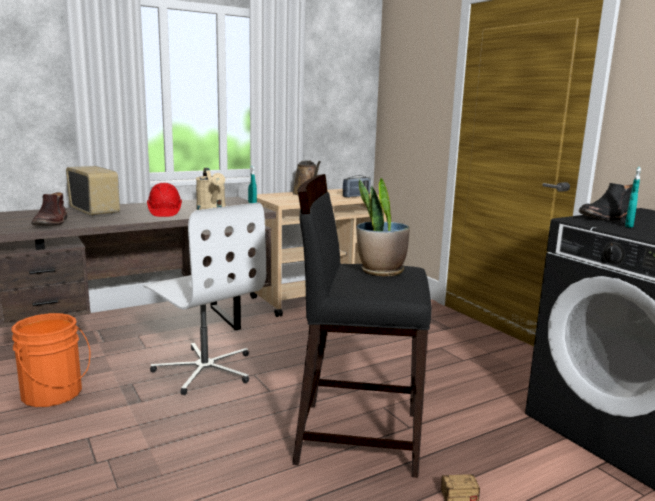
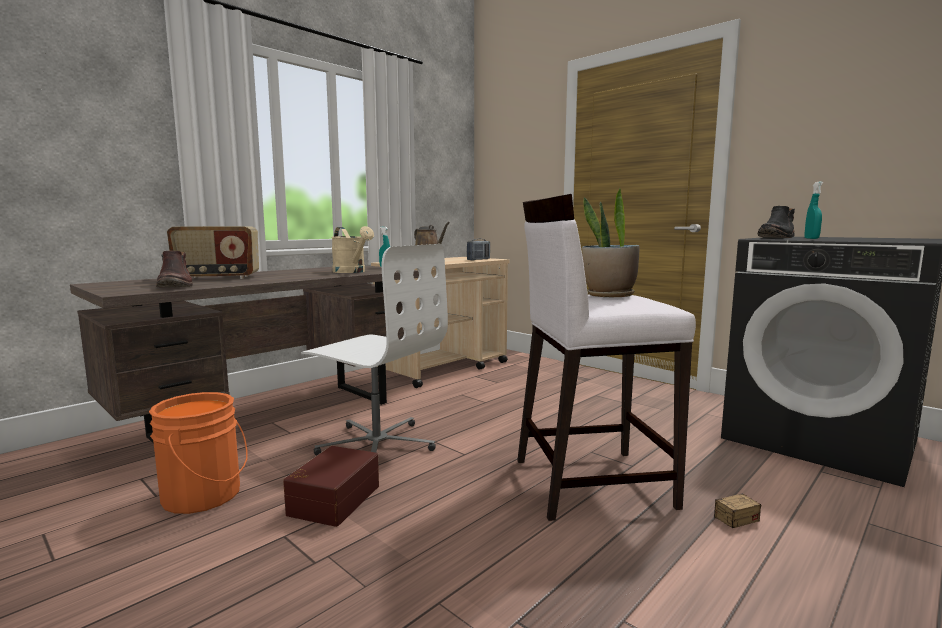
camera: 15 degrees left, 5 degrees down
radio [66,166,120,217] -> radio turned 135 degrees clockwise [167,226,259,279]
red hard hat [147,183,182,217] -> none
black stool [292,174,432,478] -> white stool [517,194,696,521]
none -> brown storage box [283,446,379,527]

